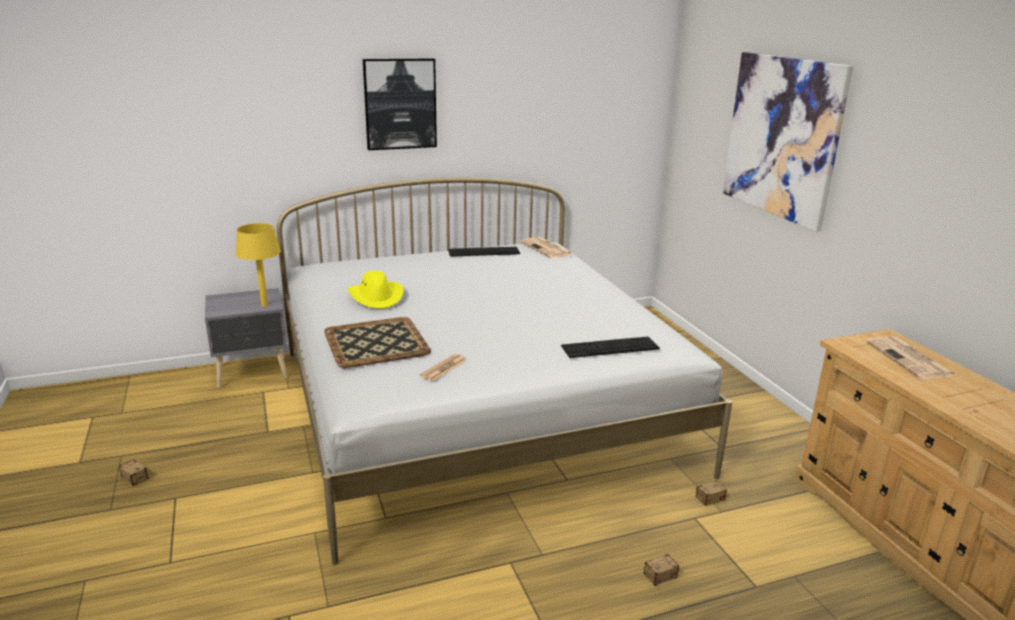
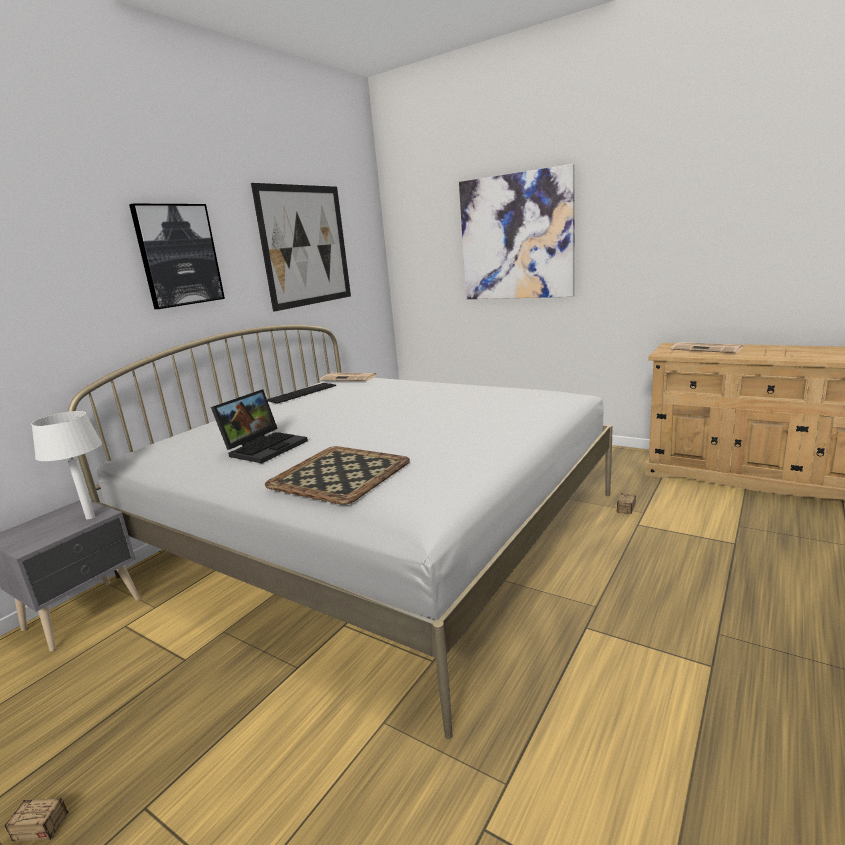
camera: 35 degrees left, 5 degrees down
yellow table lamp [235,223,281,307] -> white table lamp [31,411,102,519]
yellow hat [348,271,404,309] -> laptop [211,389,308,463]
newspaper [420,354,467,381] -> none
keyboard [561,337,660,358] -> none
storage box [626,554,679,586] -> none
none -> picture [251,183,351,312]

